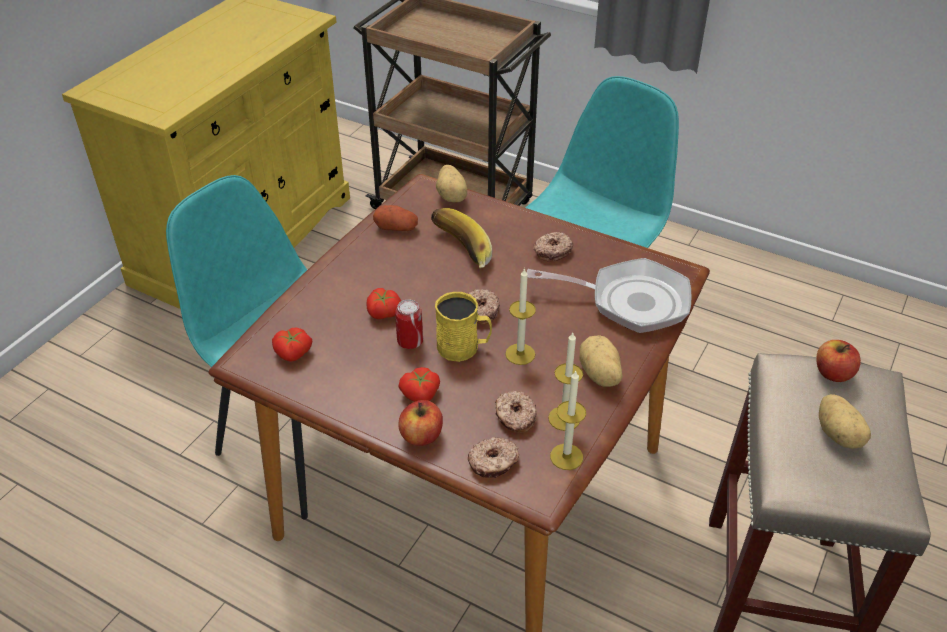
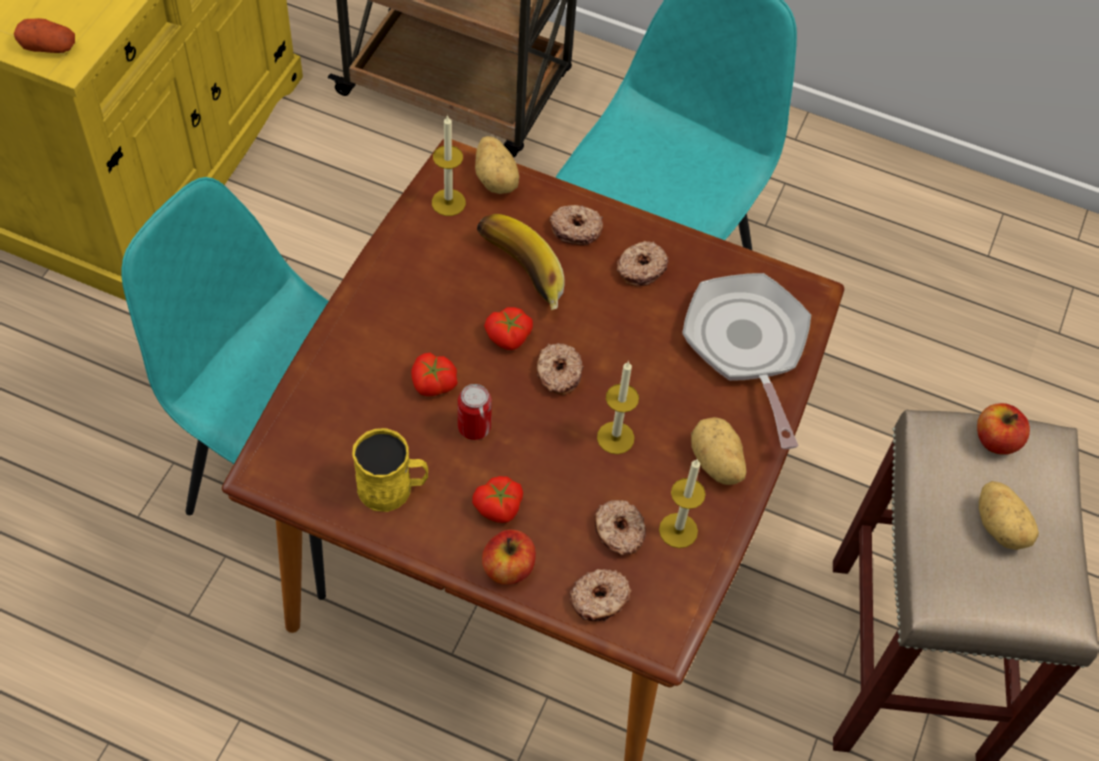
camera: 10 degrees left, 15 degrees up
tomato [272,328,312,362] -> tomato moved to [484,307,533,350]
potato [373,205,418,231] -> potato moved to [14,18,75,53]
yellow mug [435,292,492,362] -> yellow mug moved to [352,428,428,512]
frying pan [527,258,691,333] -> frying pan turned 105 degrees counterclockwise [682,273,811,449]
candle [550,371,586,470] -> candle moved to [432,115,466,216]
none -> donut [549,205,603,245]

